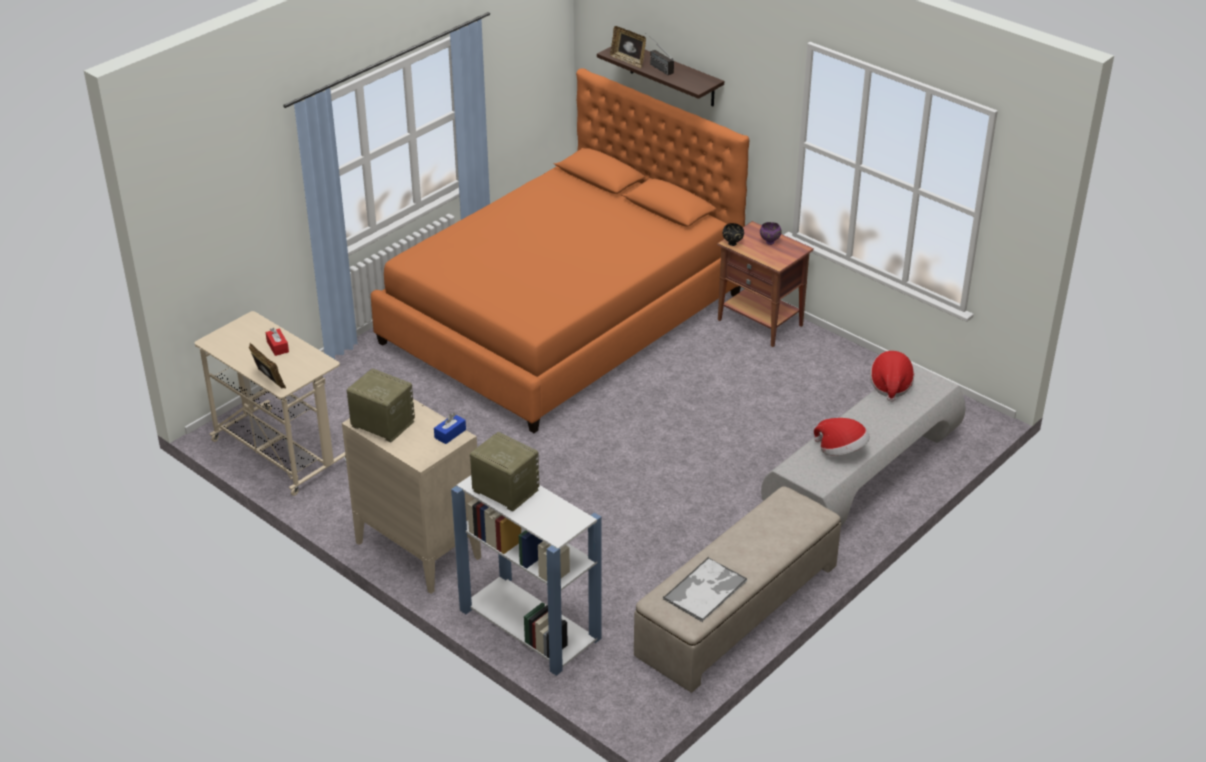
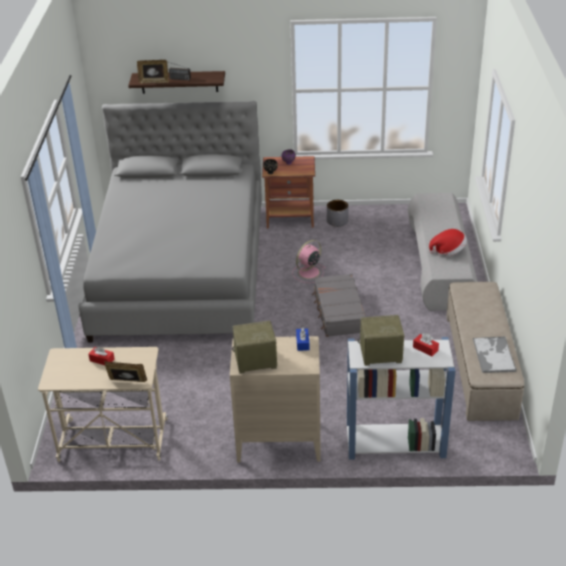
camera: 40 degrees left, 0 degrees up
orange bed [371,68,749,433] -> grey bed [78,101,262,343]
hat [870,351,914,402] -> none
none -> pink fan [292,240,326,283]
none -> grey suitcase [312,273,366,337]
none -> grey planter [327,200,348,227]
none -> red tissue box [413,333,439,357]

